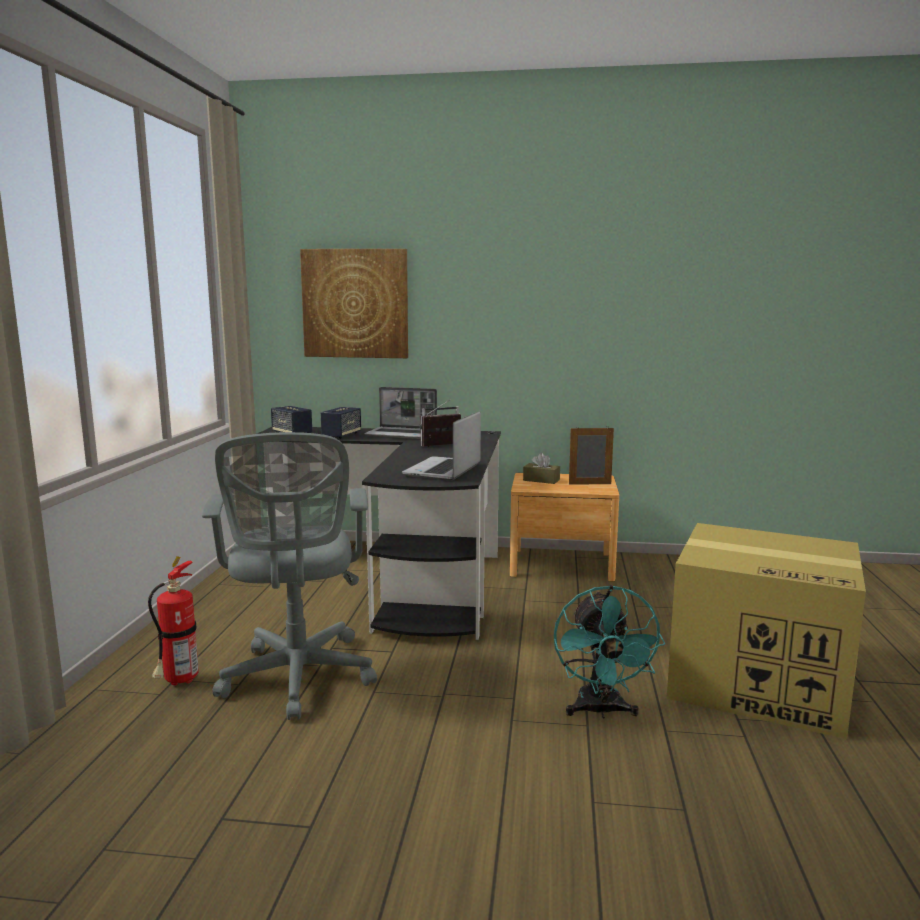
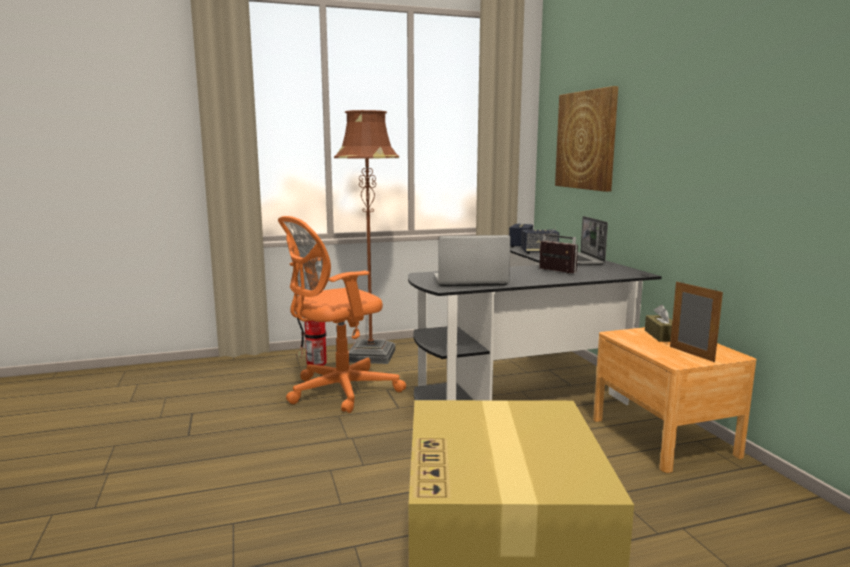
camera: 65 degrees right, 0 degrees up
grey office chair [202,432,377,720] -> orange office chair [278,216,406,413]
turquoise fan [554,585,665,719] -> none
none -> brown floor lamp [334,110,399,364]

